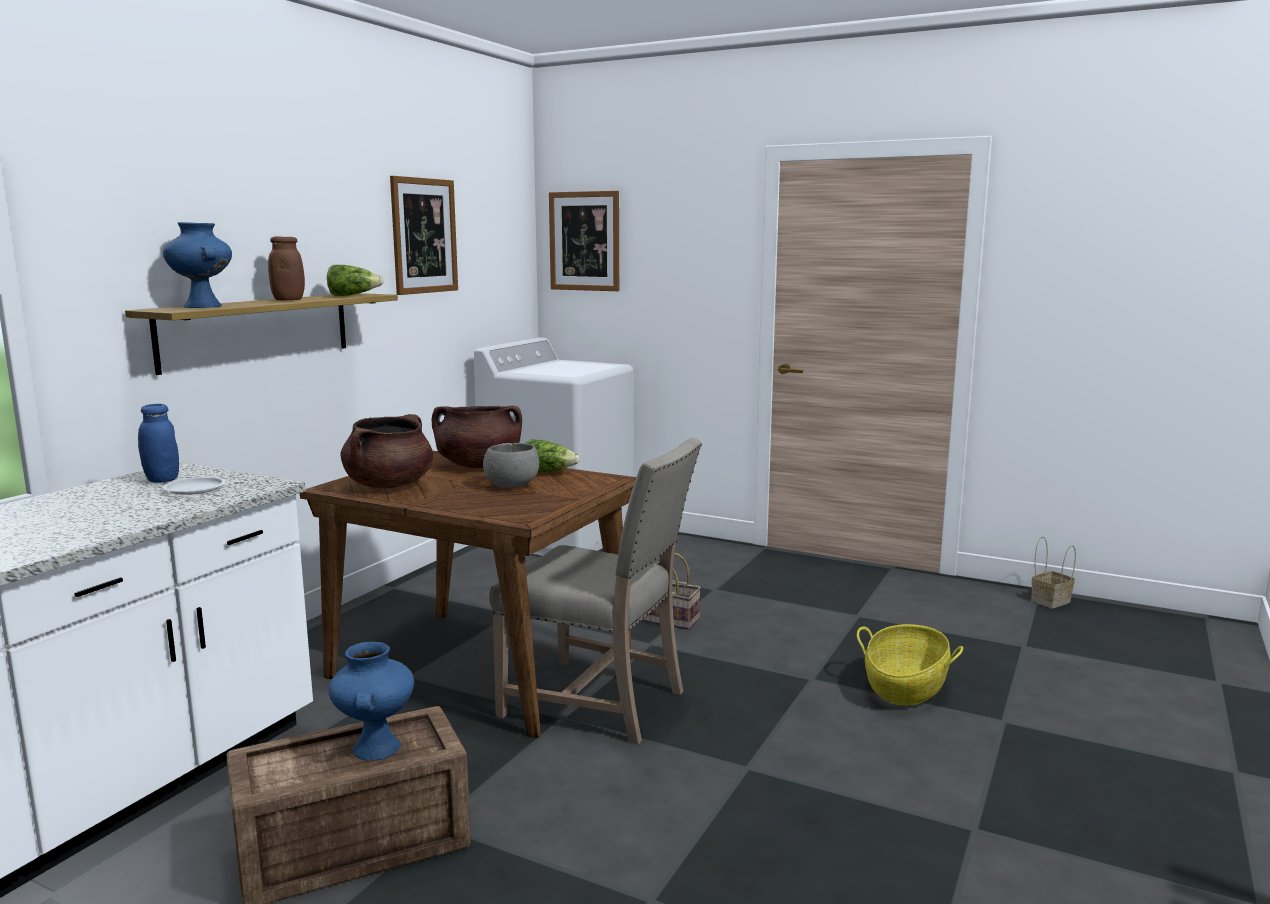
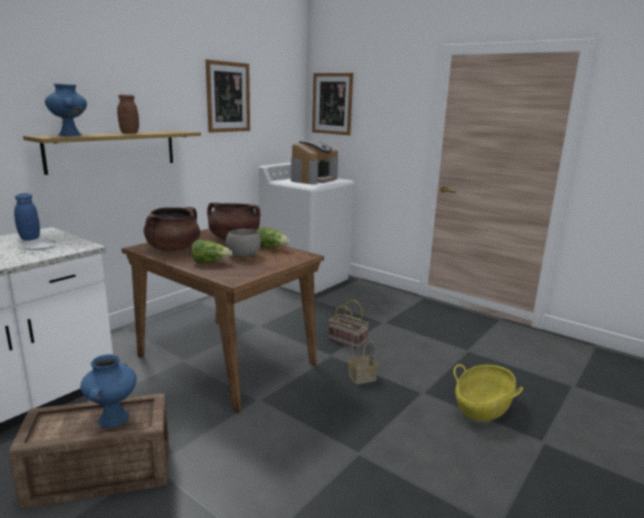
camera: 10 degrees right, 5 degrees up
lettuce [327,265,384,296] -> lettuce moved to [191,240,232,263]
beige chair [489,438,702,744] -> none
basket [1031,536,1076,608] -> basket moved to [348,330,379,384]
none -> coffee machine [291,141,338,184]

